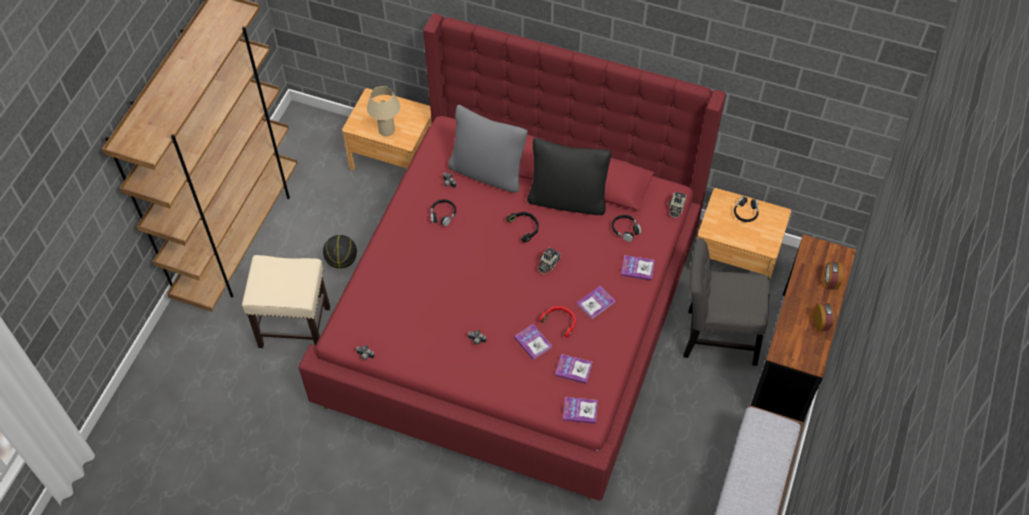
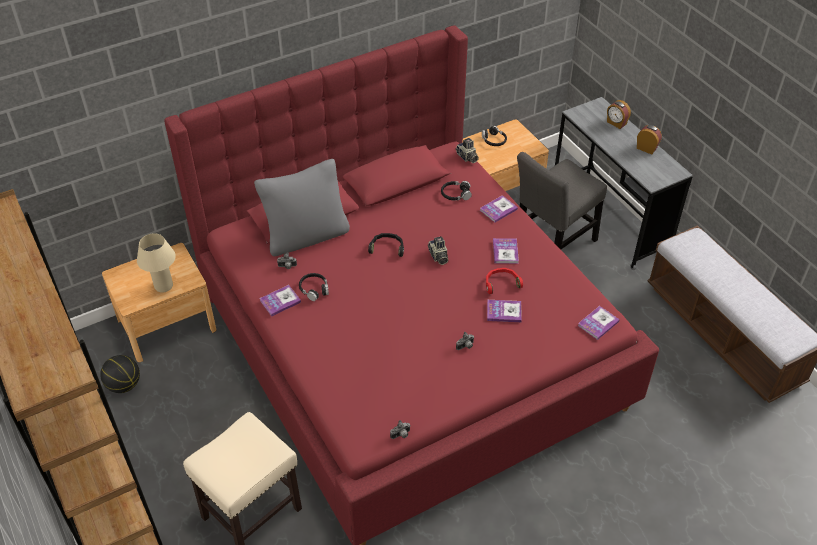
camera: 50 degrees left, 10 degrees down
basketball [323,235,357,269] -> basketball moved to [100,355,140,393]
black pillow [527,138,611,215] -> none
book [555,354,592,384] -> book moved to [259,285,301,317]
brown desk [751,234,856,422] -> grey desk [555,97,693,270]

